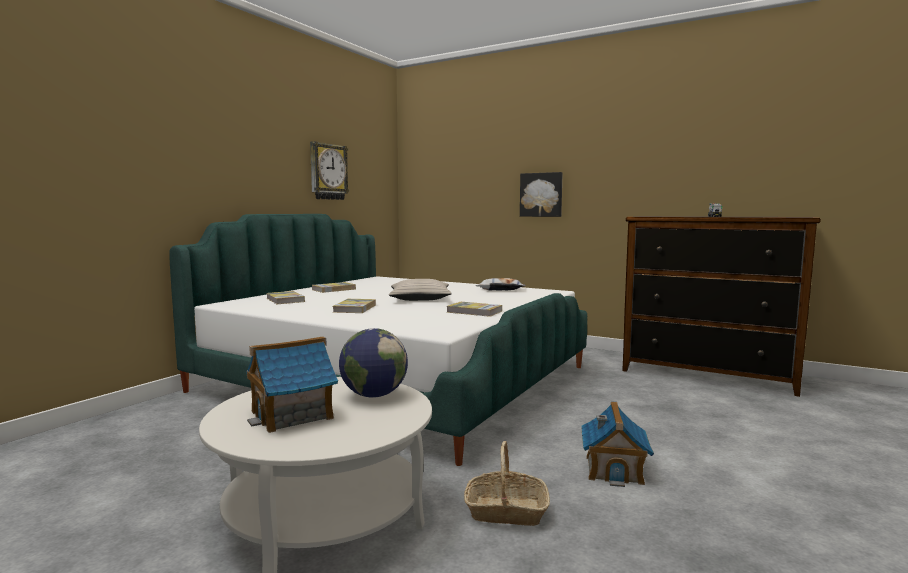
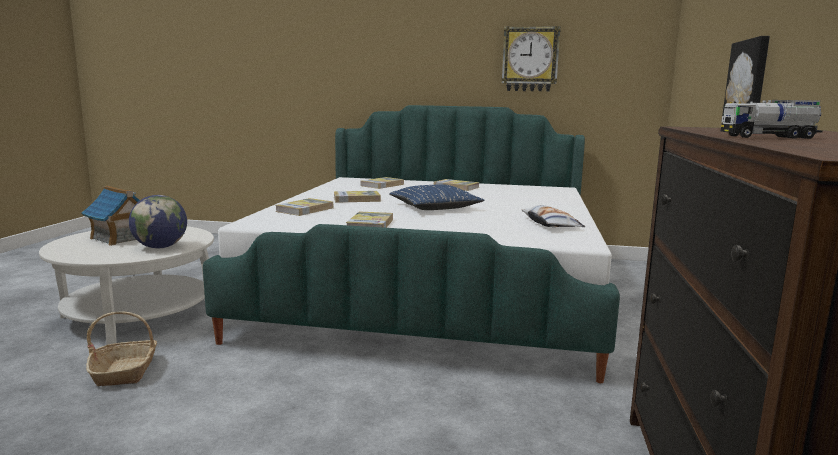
camera: 70 degrees right, 5 degrees up
beige pillow [389,279,452,301] -> blue pillow [389,184,485,210]
toy house [581,401,654,487] -> none
none -> book [276,198,333,216]

